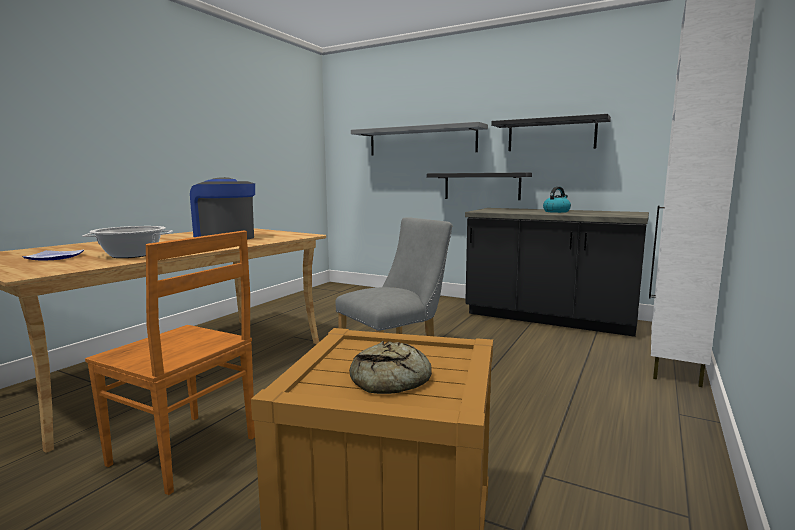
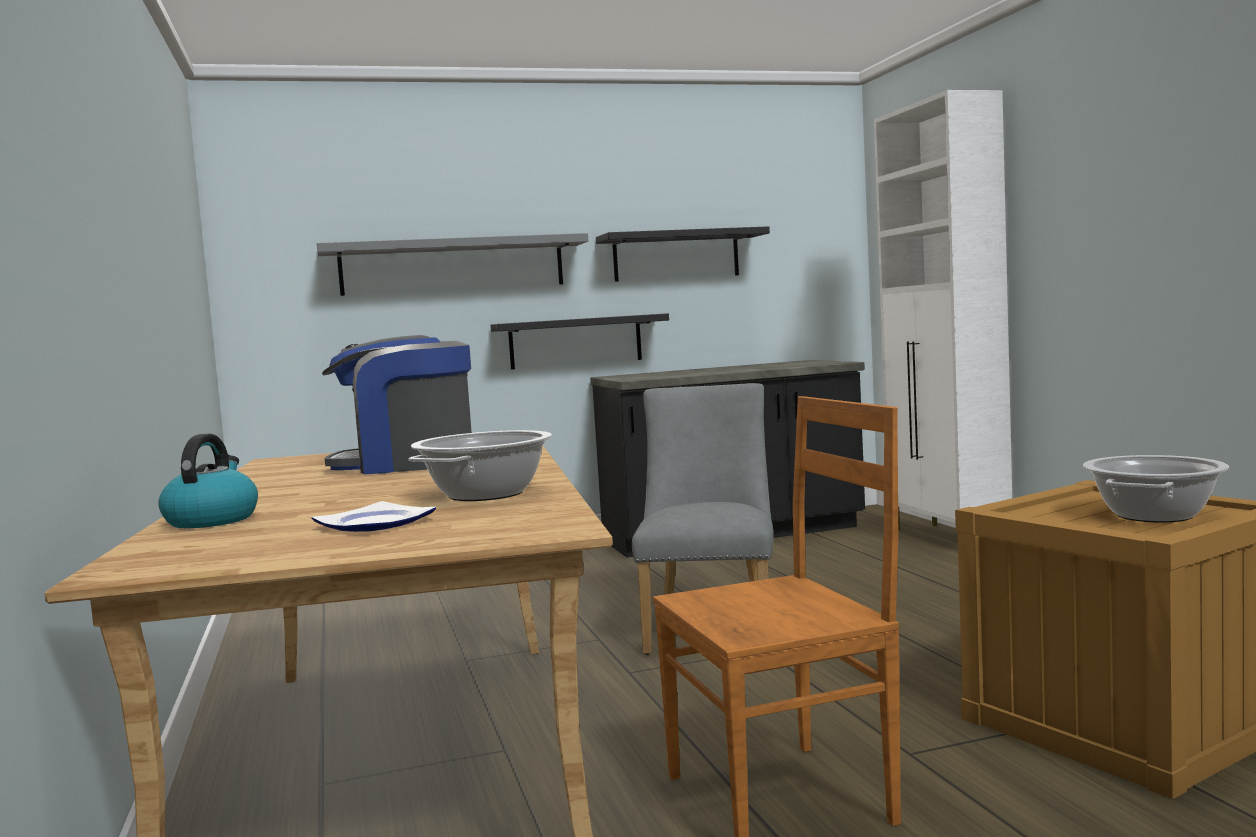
camera: 45 degrees left, 5 degrees down
bread [349,341,432,394] -> cooking pot [1083,455,1229,523]
kettle [543,186,571,213] -> kettle moved to [158,433,258,528]

